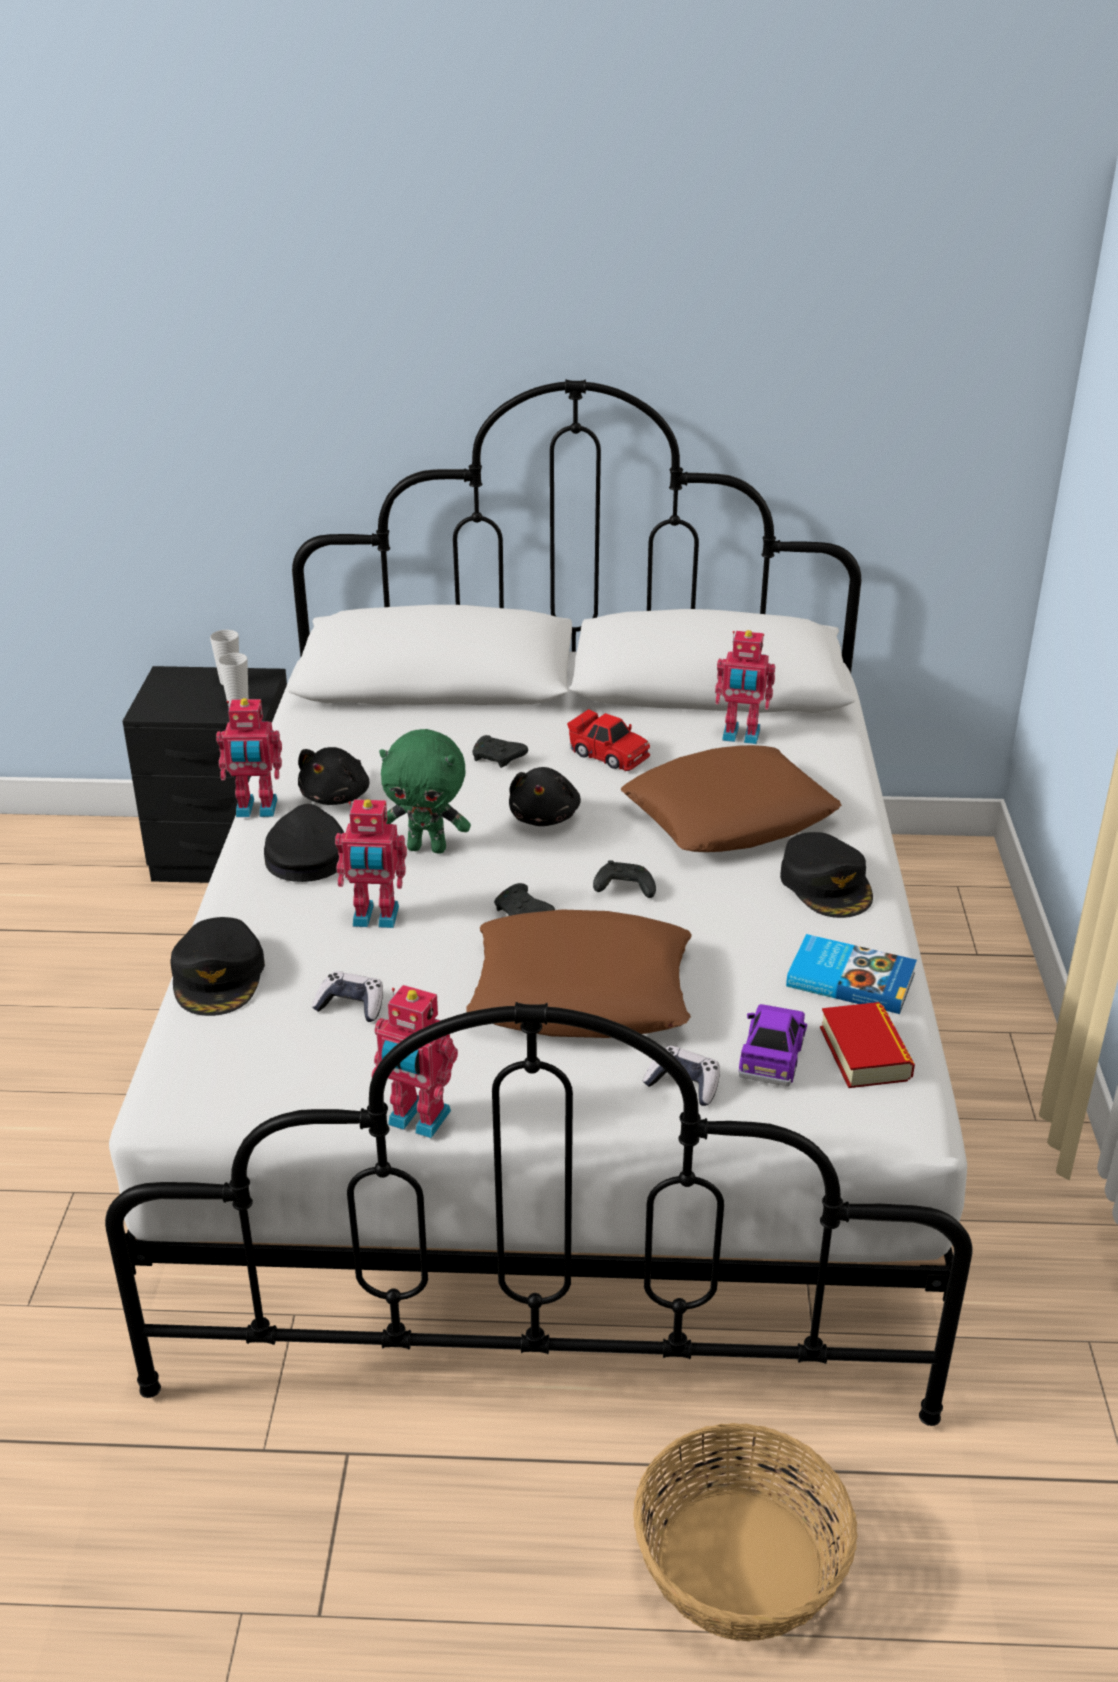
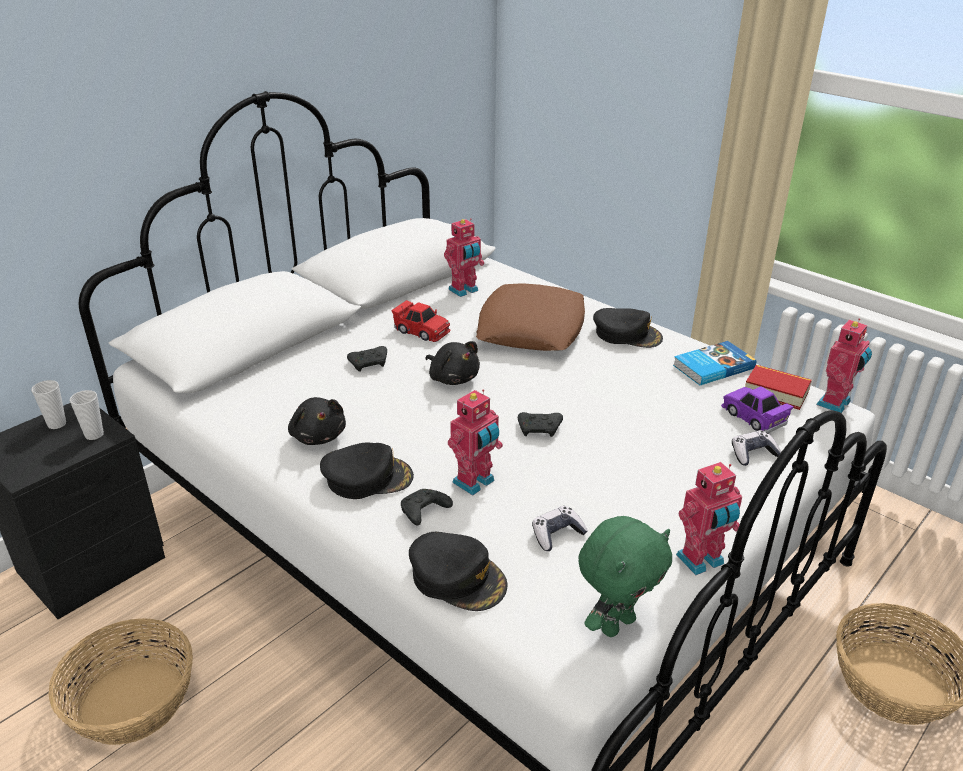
camera: 50 degrees left, 0 degrees up
toy robot [216,698,282,817] -> toy robot moved to [816,319,872,413]
black cap [264,804,344,882] -> black cap turned 135 degrees clockwise [320,443,414,499]
green plush toy [379,729,471,854] -> green plush toy moved to [578,516,672,637]
brown pillow [466,909,692,1038] -> none
red toy car [567,709,650,771] -> red toy car turned 45 degrees clockwise [392,300,450,342]
black game controller [593,860,656,898] -> black game controller moved to [401,489,453,525]
none -> basket [48,618,193,745]

